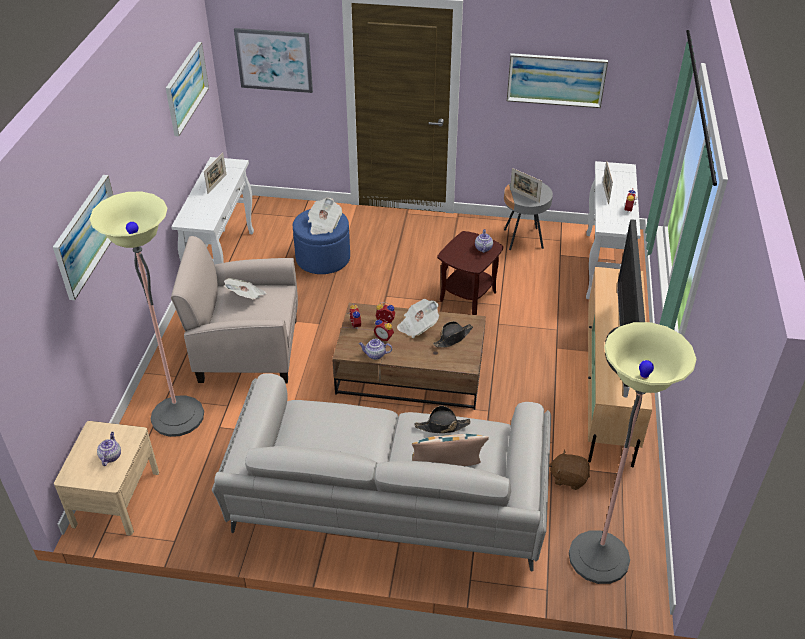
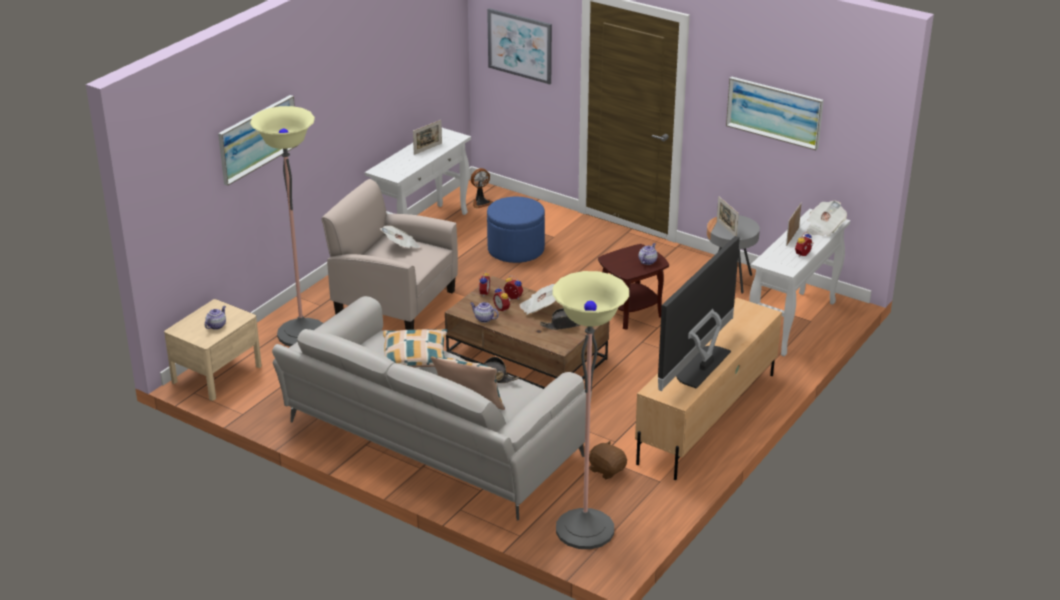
camera: 25 degrees right, 10 degrees down
picture [166,42,209,136] -> none
newspaper [308,198,342,235] -> newspaper moved to [807,201,847,236]
none -> pillow [383,329,448,368]
none -> fan [471,168,493,209]

